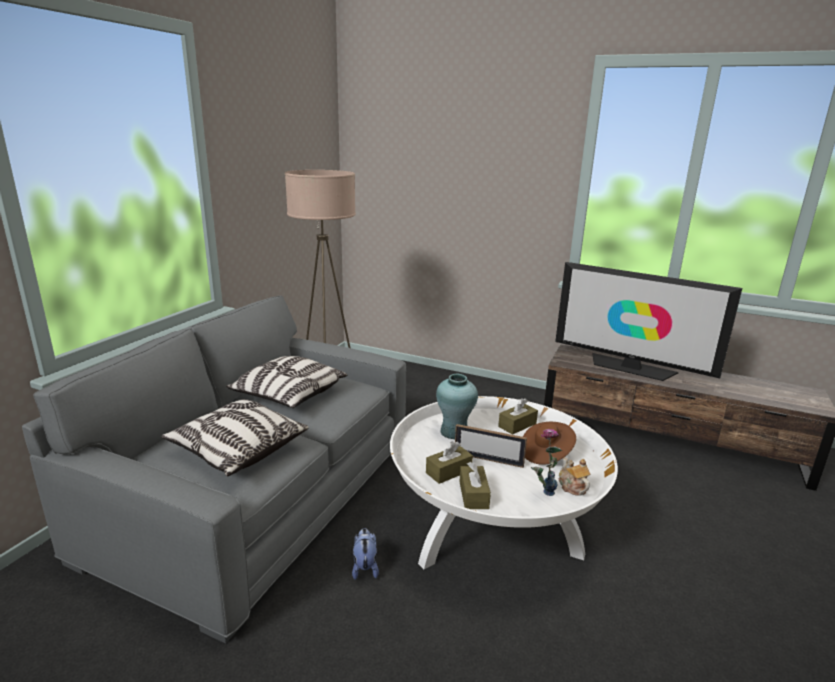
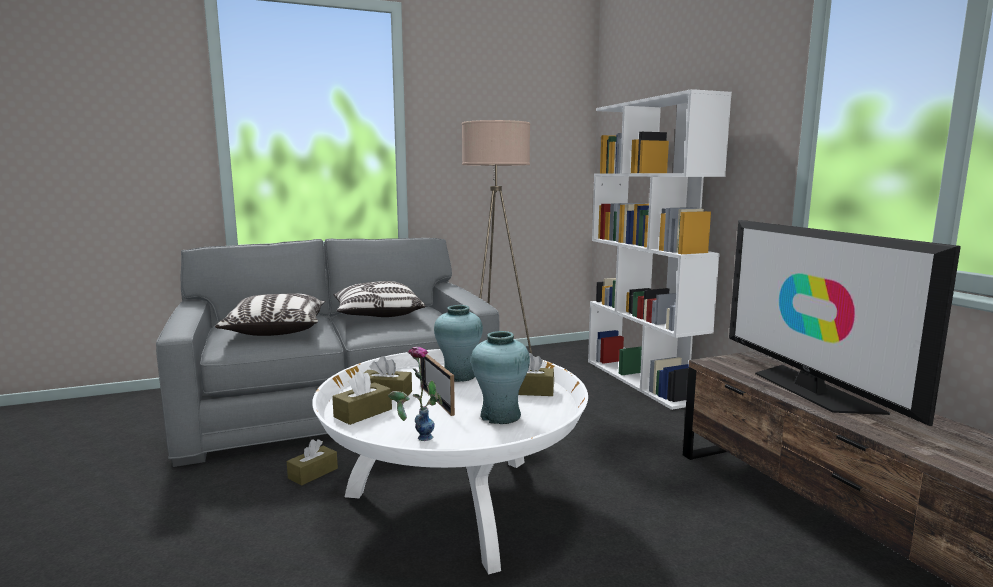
camera: 45 degrees right, 10 degrees down
plush toy [352,528,379,580] -> brown tissue box [287,439,338,486]
brown hat [523,422,576,465] -> turquoise vase [471,331,530,424]
teapot [559,457,590,496] -> none
none -> white bookcase [588,89,732,410]

